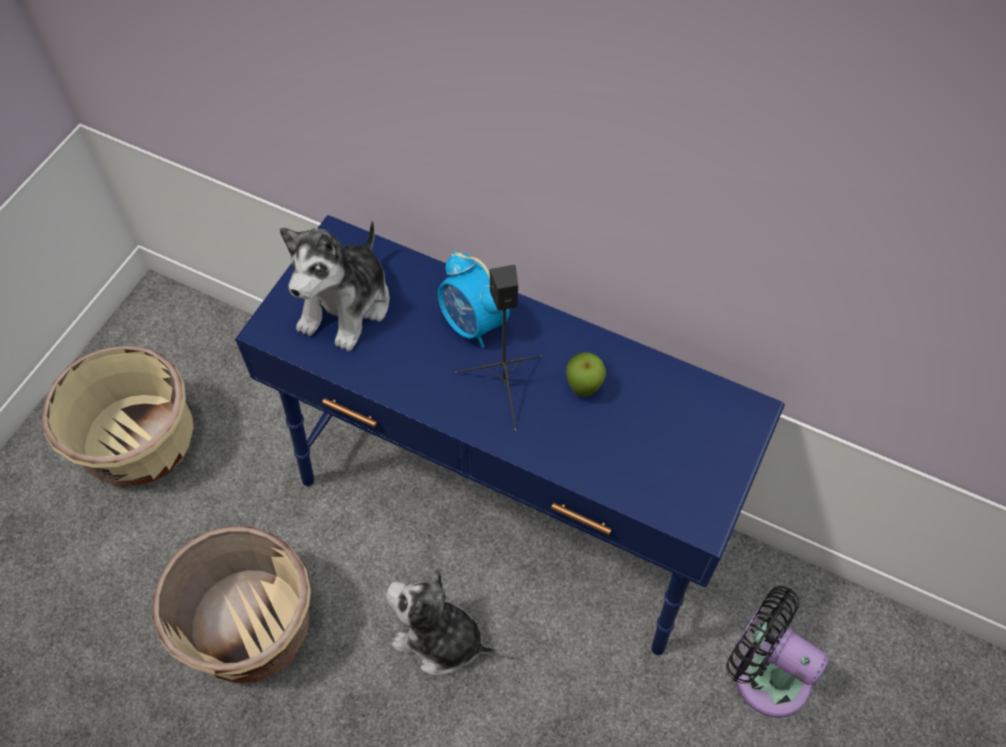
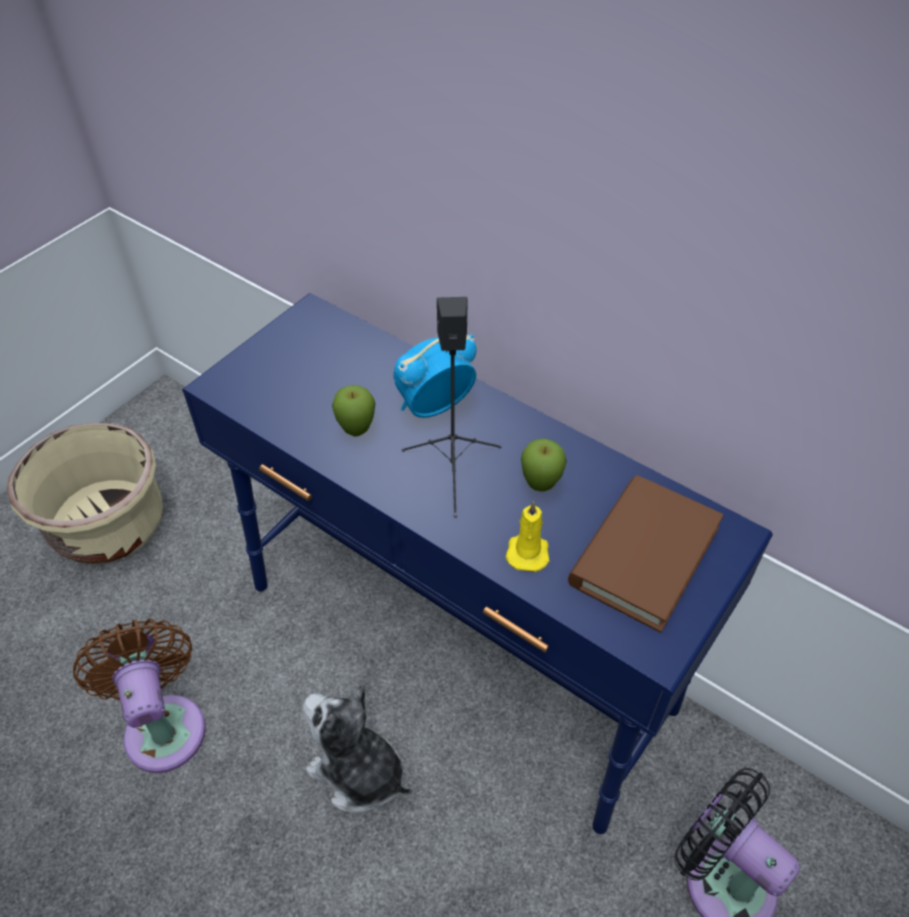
camera: 10 degrees right, 10 degrees down
beige planter [153,526,311,683] -> brown fan [73,619,206,773]
plush toy [280,220,390,351] -> none
alarm clock [438,251,510,348] -> alarm clock turned 90 degrees clockwise [393,334,477,418]
none -> apple [332,385,376,437]
none -> yellow candle [506,501,549,572]
none -> brown book [568,475,724,633]

